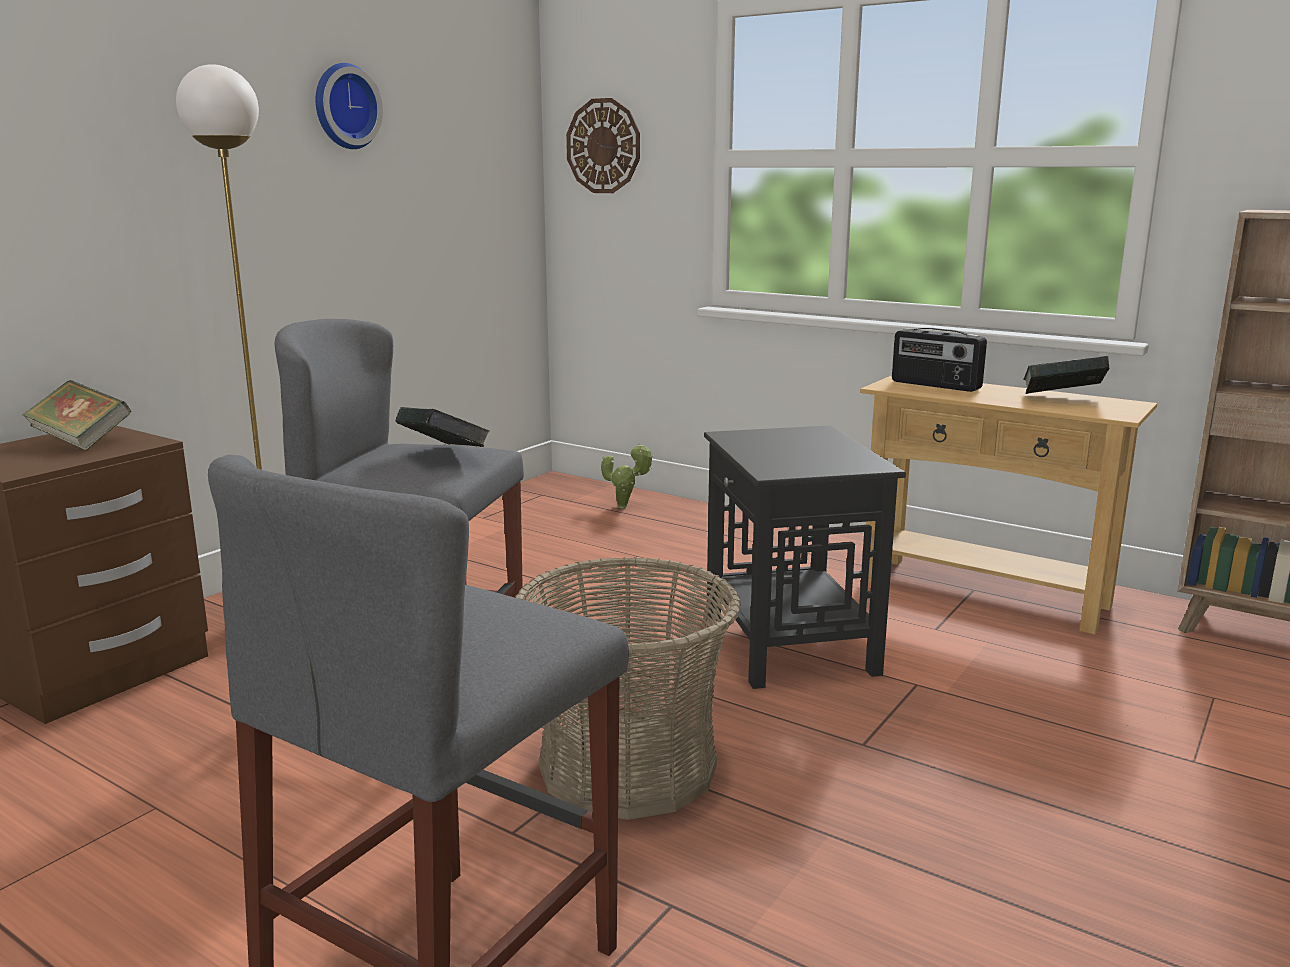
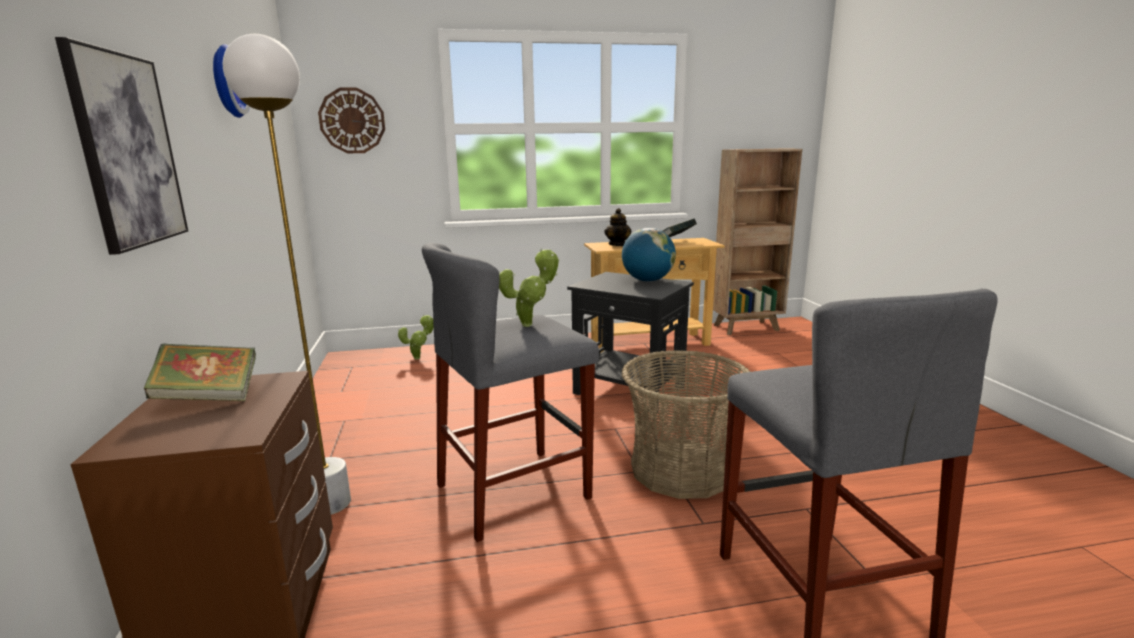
camera: 45 degrees left, 0 degrees up
book [395,407,490,447] -> potted plant [499,248,559,327]
radio [892,328,987,392] -> teapot [604,208,631,246]
none -> picture [55,37,188,255]
none -> globe [622,228,676,282]

